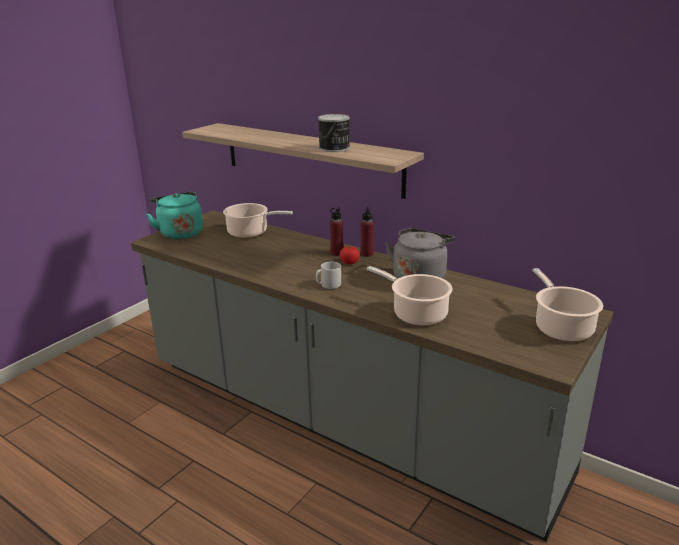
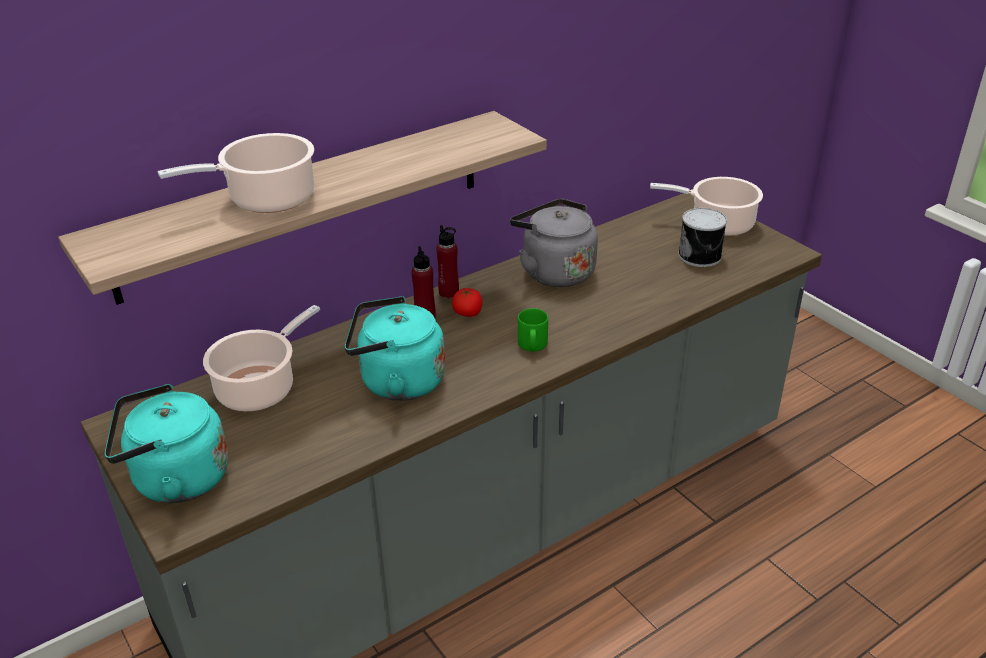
camera: 70 degrees left, 10 degrees up
grey mug [316,261,341,289] -> green mug [518,308,548,351]
can [318,114,350,152] -> can moved to [678,208,727,267]
cooking pot [367,266,453,326] -> cooking pot moved to [158,133,315,213]
none -> turquoise kettle [345,296,445,401]

